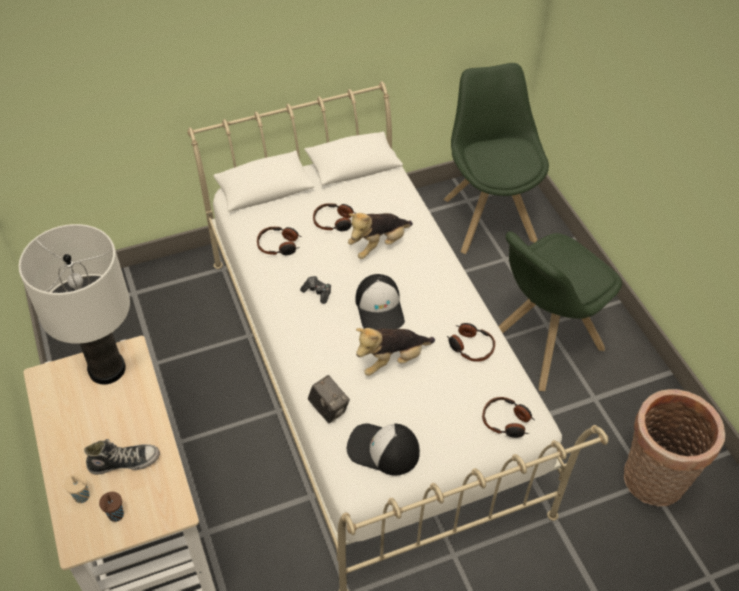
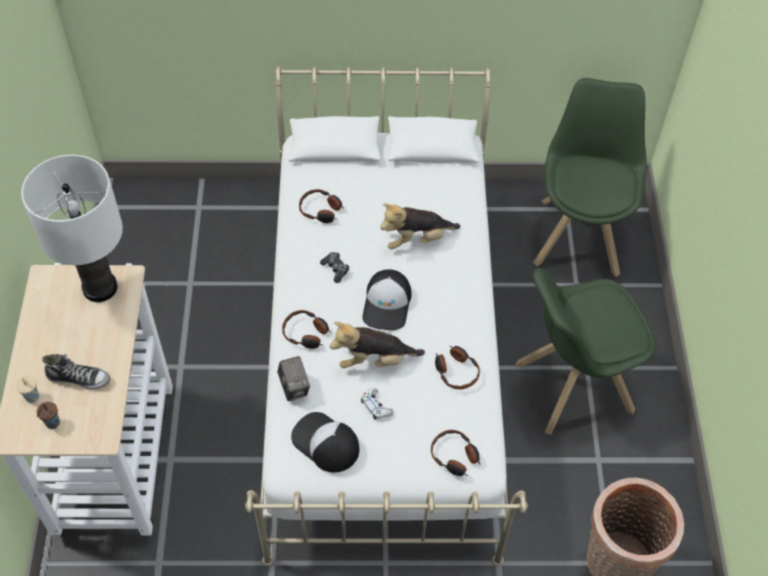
camera: 20 degrees right, 5 degrees up
headphones [313,203,356,231] -> headphones moved to [282,310,331,349]
none -> white game controller [361,388,394,420]

